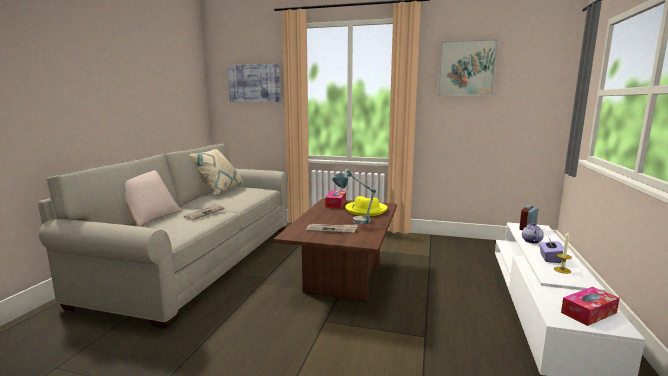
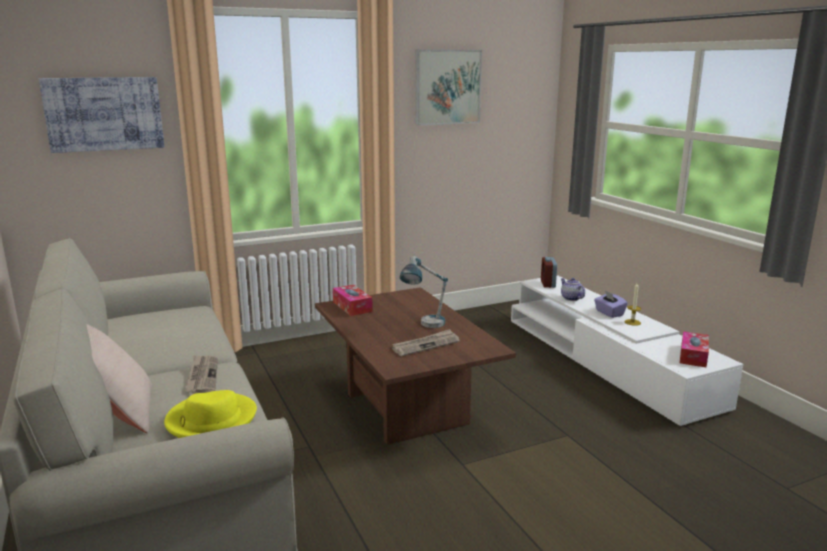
camera: 40 degrees left, 5 degrees up
beige pillow [189,149,243,195] -> none
yellow hat [345,196,388,216] -> yellow hat moved to [164,390,257,438]

